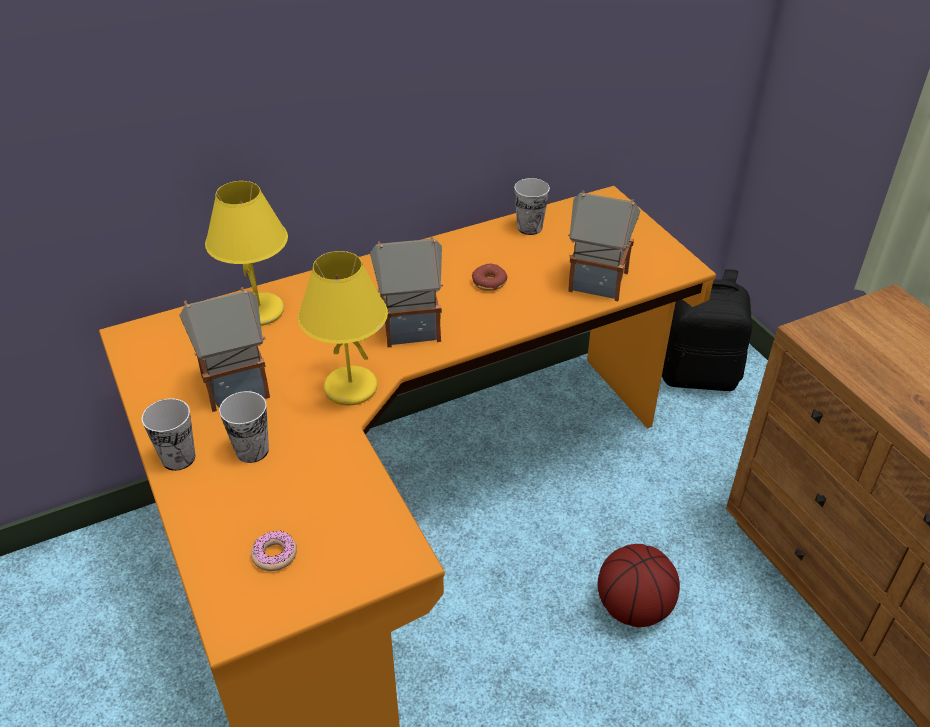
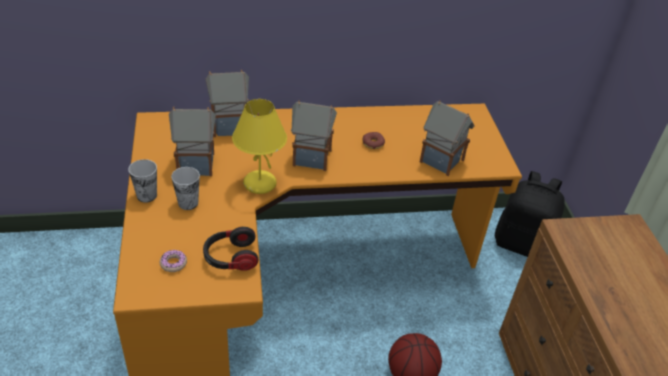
camera: 15 degrees right, 0 degrees up
yellow table lamp [205,181,288,326] -> toy house [205,70,249,137]
cup [514,178,550,235] -> none
none -> headphones [203,227,258,271]

